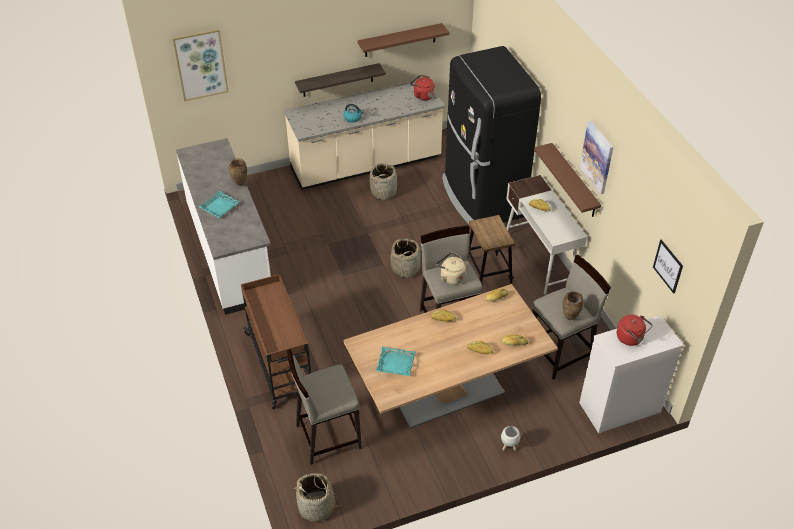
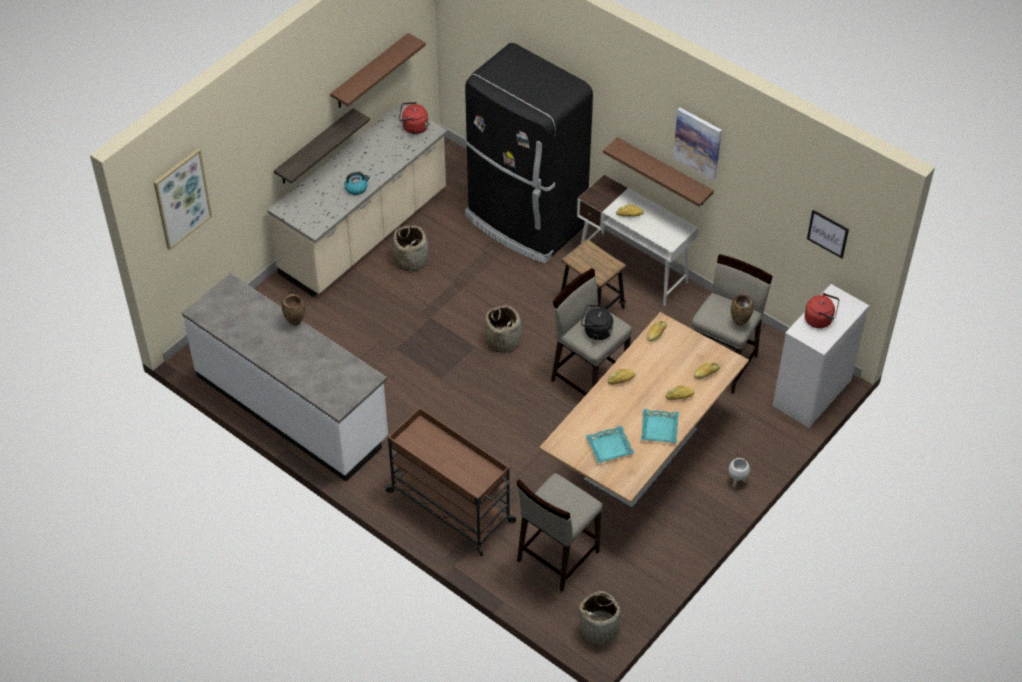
camera: 30 degrees left, 5 degrees up
turquoise tray [199,191,240,218] -> turquoise tray moved to [641,409,679,443]
beige kettle [436,253,466,285] -> black kettle [581,305,613,340]

